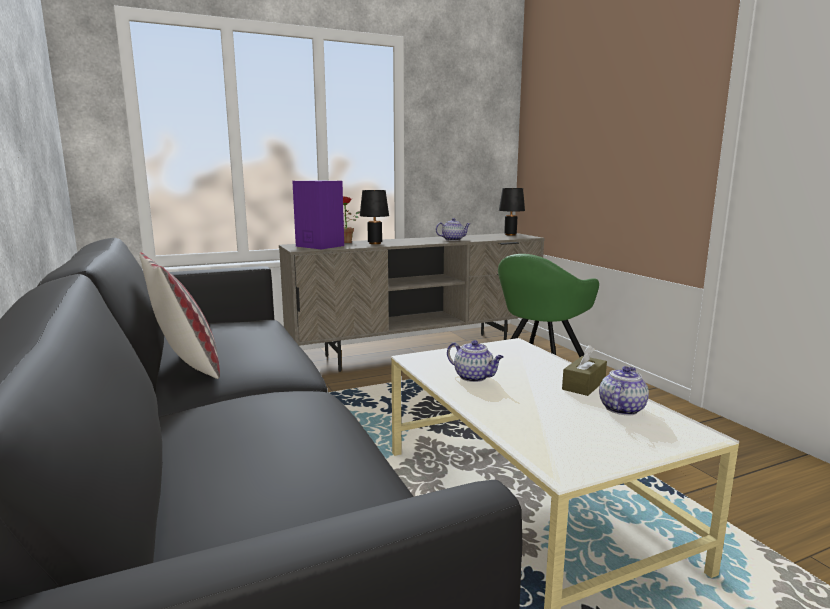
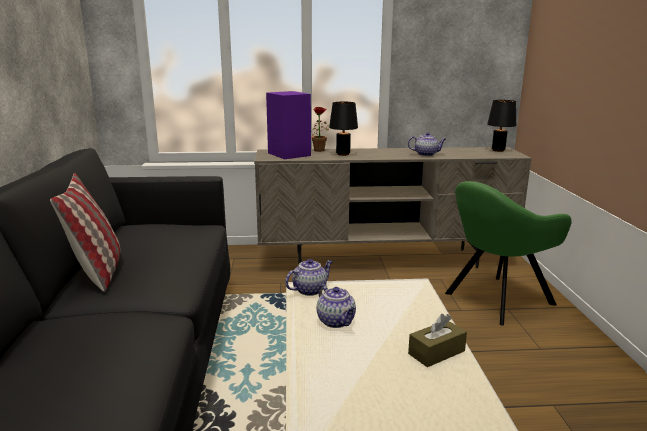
camera: 20 degrees right, 5 degrees up
teapot [599,366,649,416] -> teapot moved to [285,259,333,296]

